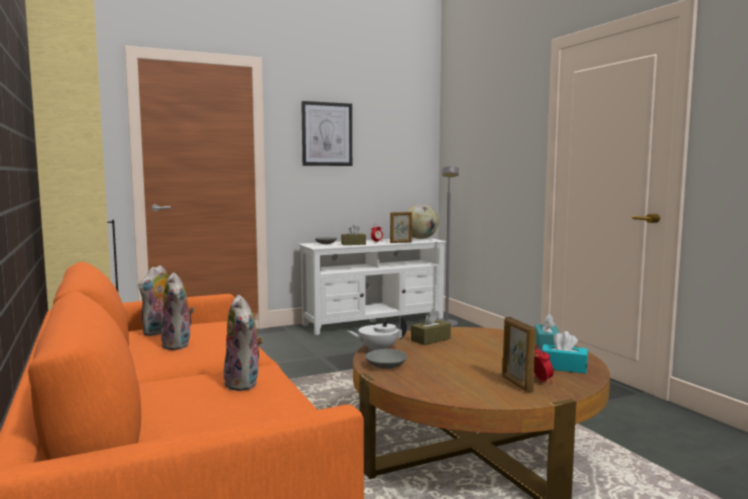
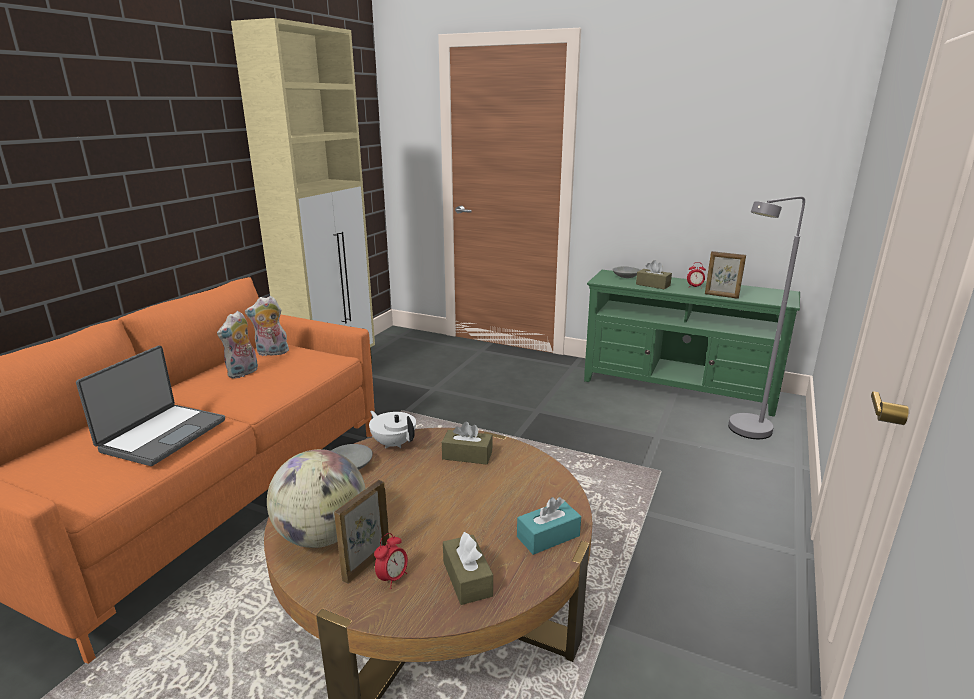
camera: 50 degrees right, 15 degrees up
plush toy [222,295,263,391] -> laptop [76,346,225,466]
white tv stand [298,238,446,335] -> green tv stand [584,270,801,417]
picture [301,101,352,166] -> none
globe [407,204,439,239] -> globe moved to [267,449,366,548]
turquoise tissue box [541,331,588,374] -> brown tissue box [443,532,493,605]

